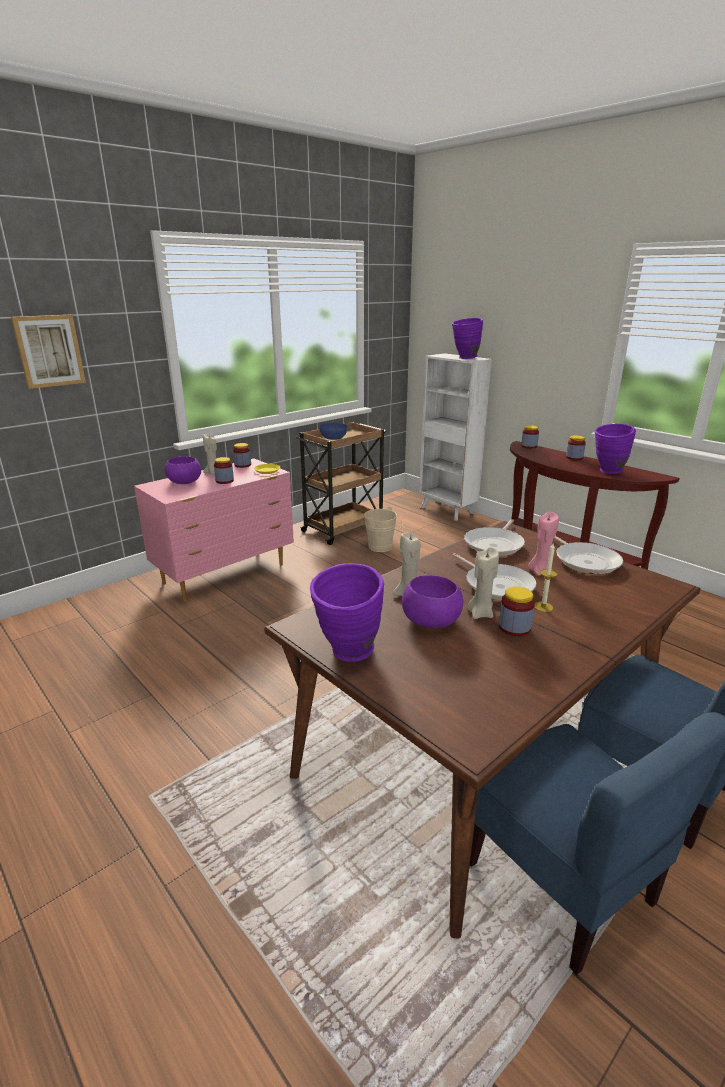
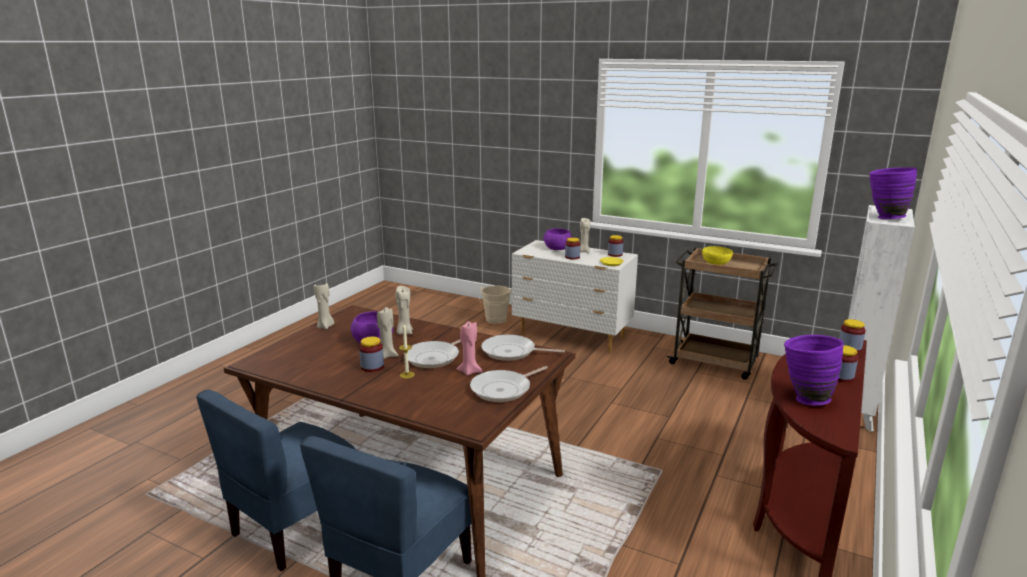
camera: 70 degrees right, 5 degrees down
picture [11,315,86,389] -> none
pink dresser [134,458,294,602] -> white dresser [512,240,638,353]
purple vase [310,563,384,662] -> beige candle [314,283,334,330]
blue bowl [319,423,347,440] -> yellow bowl [702,246,733,265]
beige bucket [364,506,403,552] -> beige bucket moved to [479,285,512,324]

